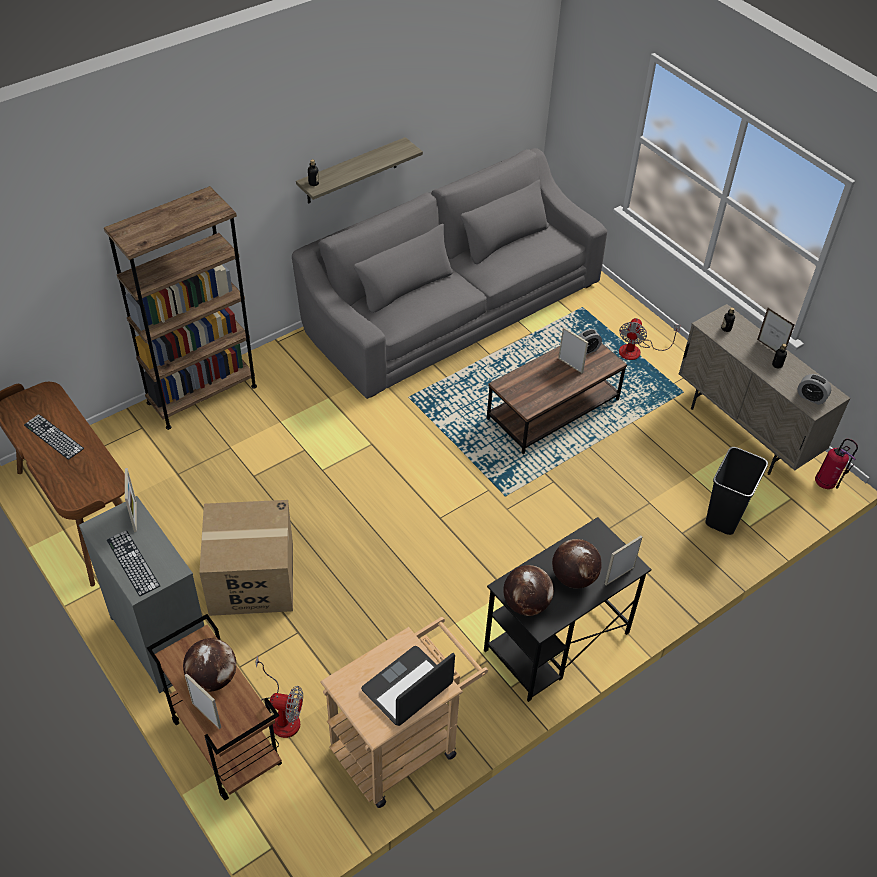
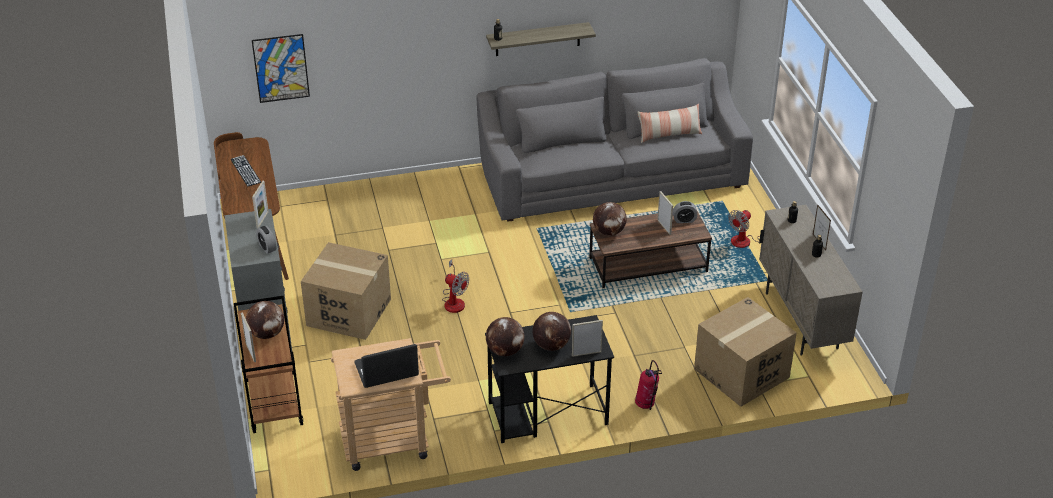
camera: 25 degrees right, 10 degrees down
brown bookcase [104,186,257,430] -> none
keyboard [107,530,160,596] -> none
fan [255,655,303,738] -> fan moved to [442,259,469,313]
black trash can [705,447,768,535] -> cardboard box [694,297,797,407]
alarm clock [798,374,831,405] -> alarm clock moved to [256,226,277,254]
fire extinguisher [815,439,858,489] -> fire extinguisher moved to [635,360,662,410]
none -> picture [252,34,310,103]
none -> globe [593,202,627,236]
none -> pillow [637,104,702,143]

